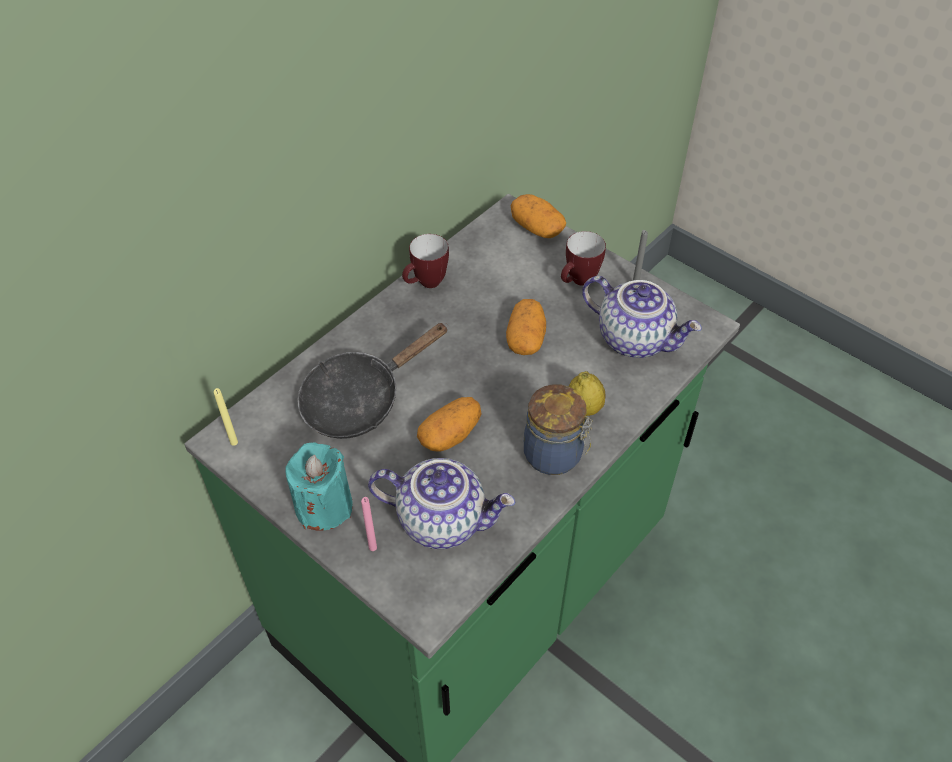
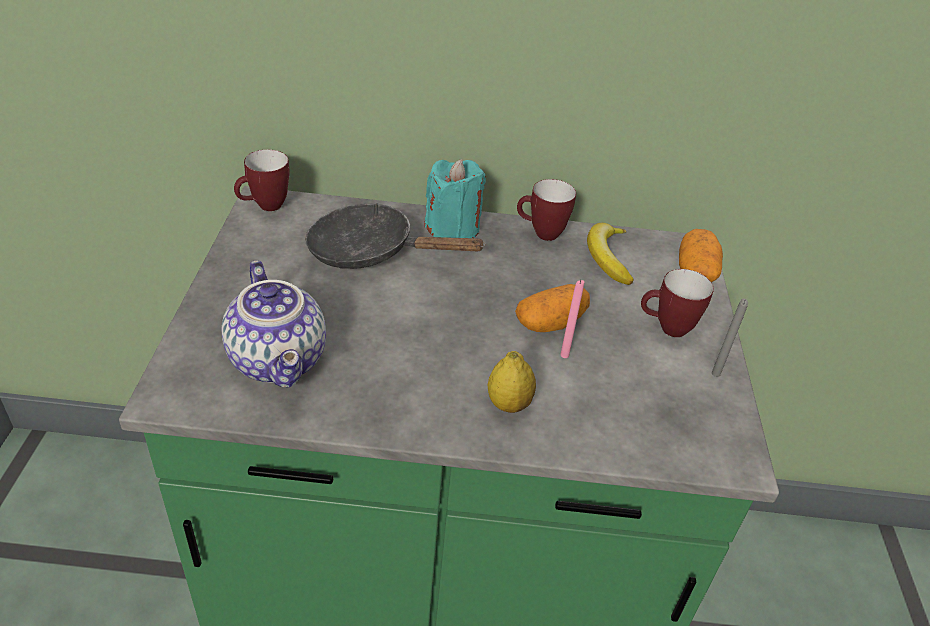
camera: 50 degrees right, 10 degrees down
yellow candle [214,388,238,446] -> mug [234,149,289,211]
turquoise candle [285,442,353,531] -> turquoise candle moved to [424,159,486,238]
pink candle [361,497,377,551] -> pink candle moved to [560,280,584,358]
potato [417,397,481,452] -> none
jar [524,384,593,475] -> none
teapot [582,276,702,358] -> none
none -> banana [587,223,634,285]

